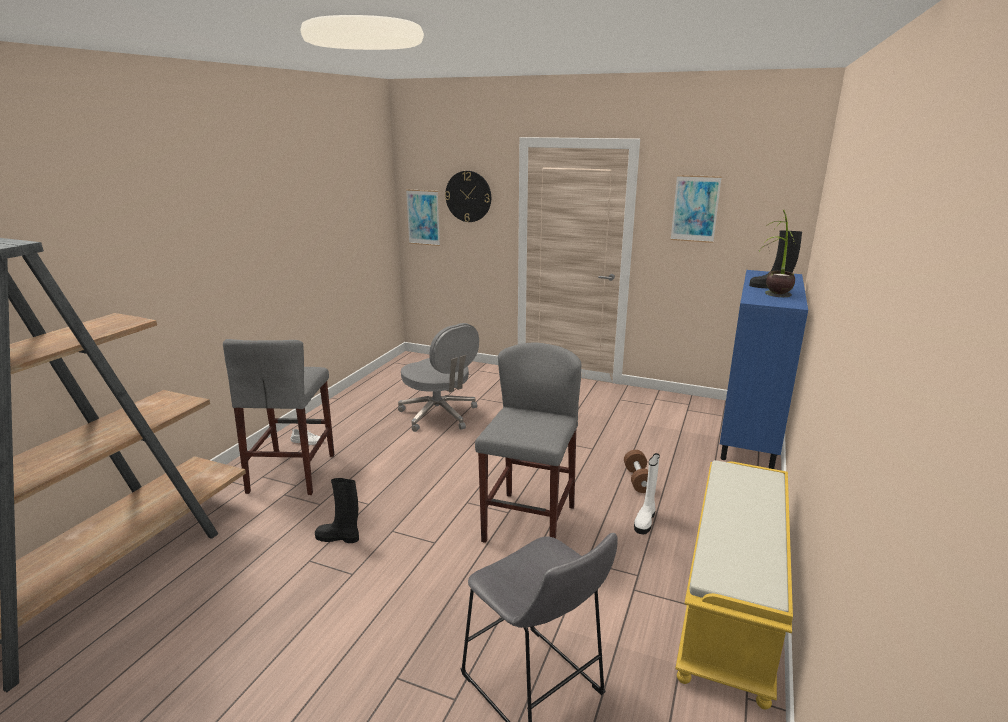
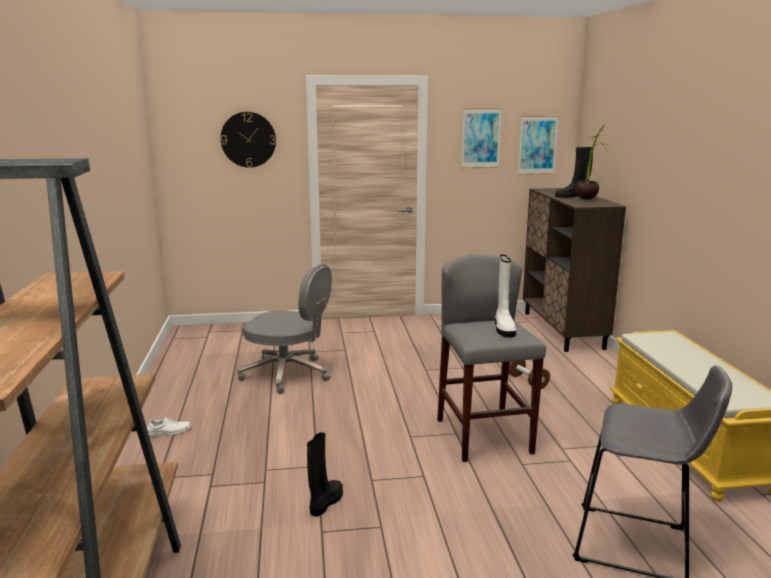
camera: 30 degrees left, 5 degrees down
grey stool [223,339,334,495] -> none
black boot [315,478,359,543] -> black boot turned 135 degrees clockwise [307,432,343,517]
picture [406,189,440,246] -> picture moved to [518,116,558,175]
white boot [634,453,660,534] -> white boot moved to [495,255,516,338]
blue cabinet [720,270,808,469] -> brown cabinet [523,188,626,352]

